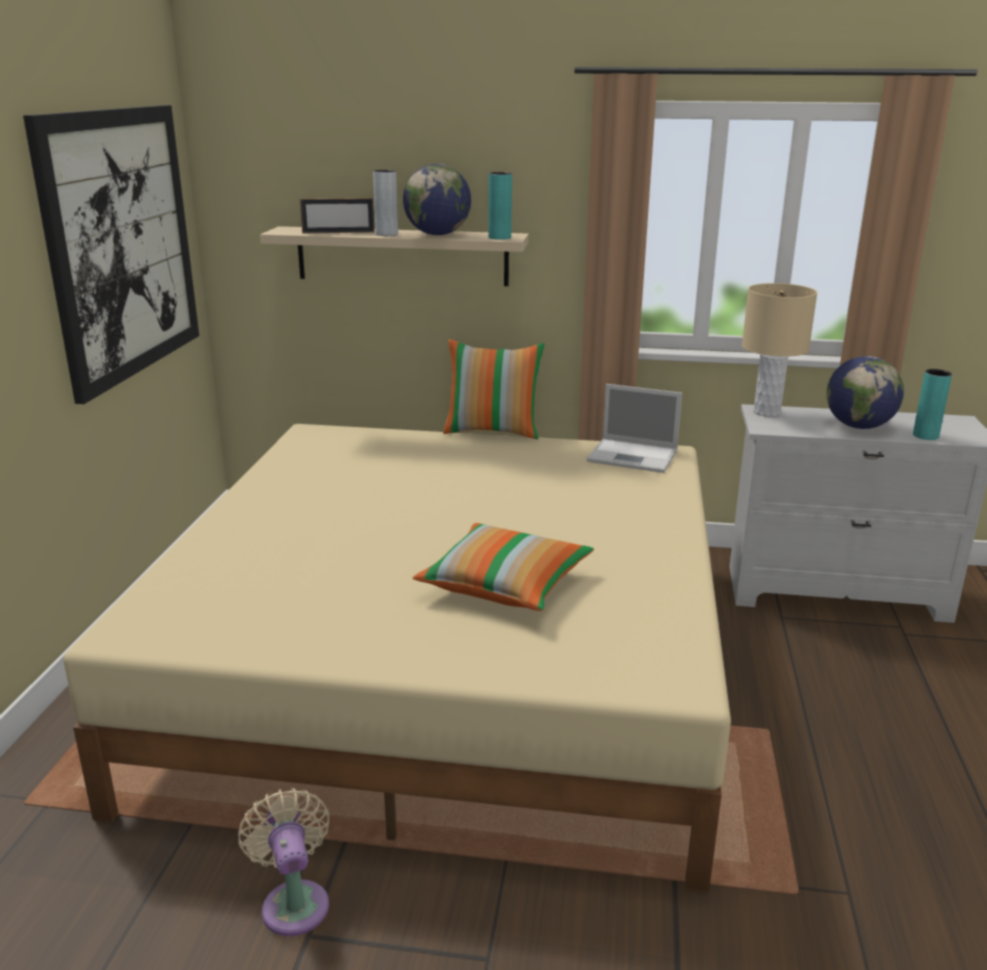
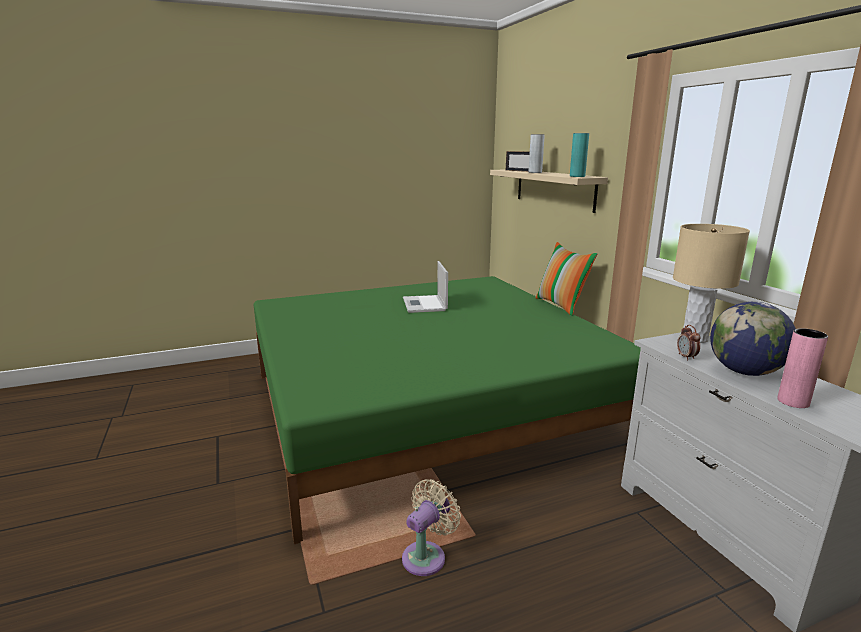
camera: 60 degrees right, 5 degrees down
picture [23,105,199,404] -> none
beige bed [63,424,731,893] -> green bed [254,276,641,544]
beige fan [238,788,329,936] -> beige fan moved to [402,479,461,576]
globe [403,164,471,235] -> none
pillow [413,523,594,611] -> none
laptop [587,384,682,473] -> laptop moved to [403,261,448,313]
turquoise vase [913,369,952,440] -> pink vase [777,328,828,408]
none -> alarm clock [677,325,700,360]

